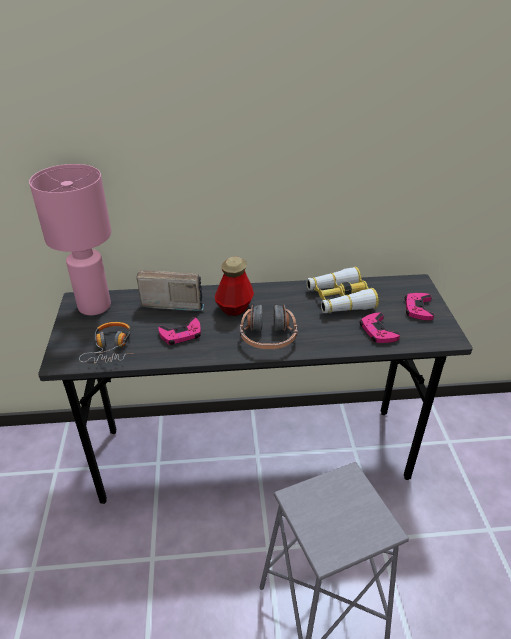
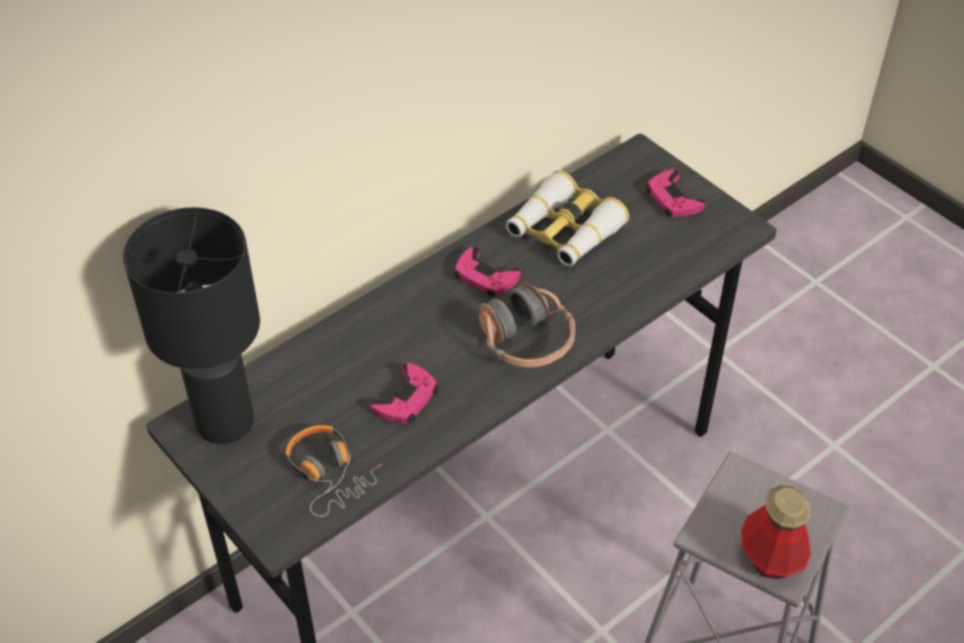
camera: 35 degrees left, 10 degrees up
pink table lamp [29,164,111,315] -> black table lamp [123,207,260,444]
radio [137,270,204,311] -> none
bottle [215,256,254,316] -> bottle moved to [741,485,811,579]
pink game controller [360,313,400,343] -> pink game controller moved to [454,246,521,296]

